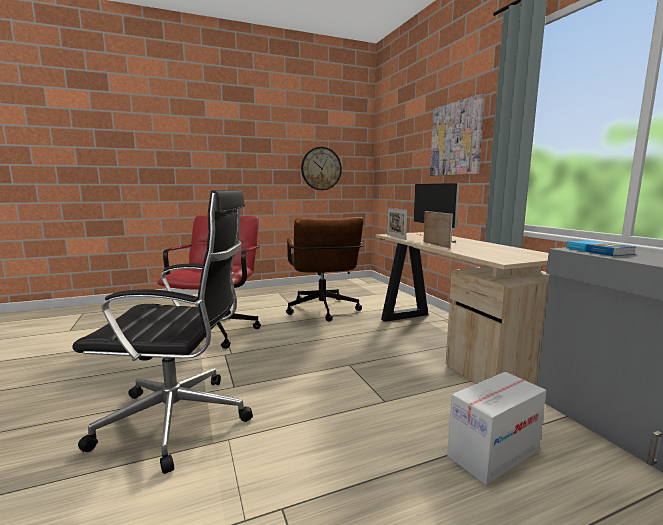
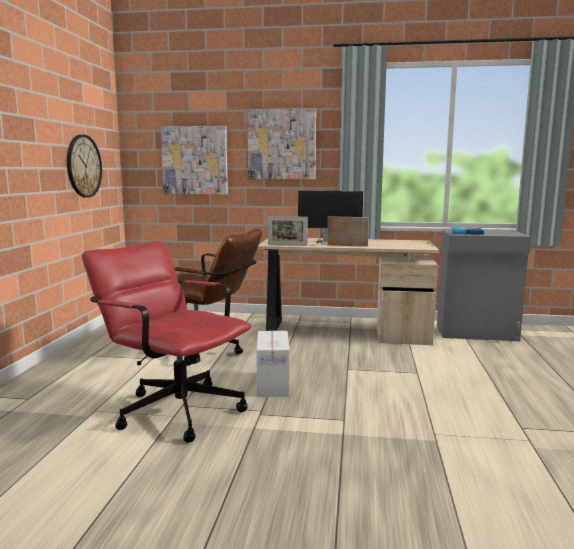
camera: 60 degrees left, 0 degrees up
black office chair [72,190,253,474] -> none
cardboard box [447,372,546,485] -> cardboard box moved to [256,331,290,397]
none -> picture [161,126,228,194]

